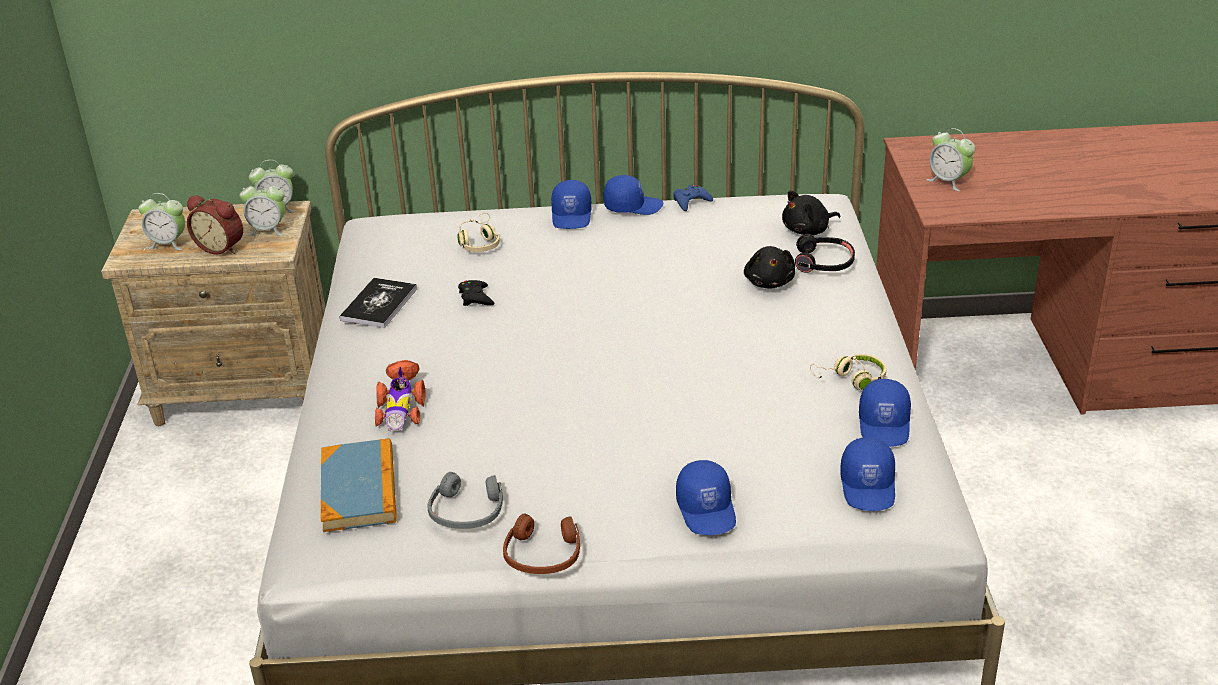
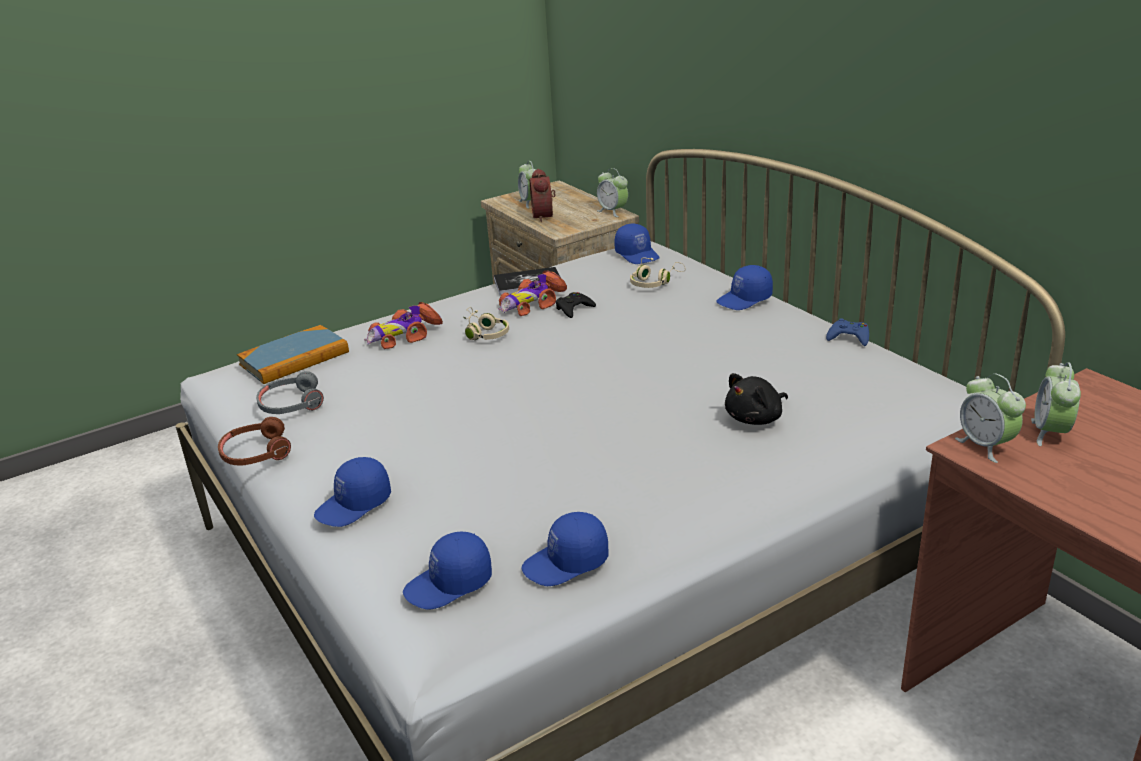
camera: 60 degrees right, 5 degrees down
alarm clock [240,180,285,236] -> alarm clock moved to [955,374,1026,463]
blue cap [604,175,663,215] -> blue cap moved to [615,224,660,264]
black plush toy [782,191,840,235] -> none
black headphones [795,234,855,273] -> none
beige headphones [810,354,886,391] -> beige headphones moved to [464,307,509,340]
none -> toy car [498,271,567,316]

